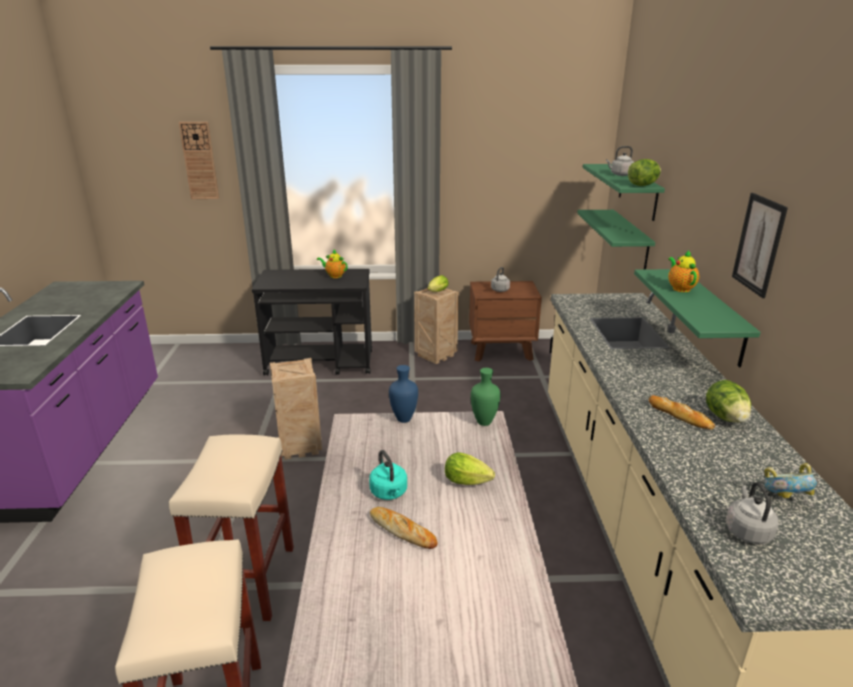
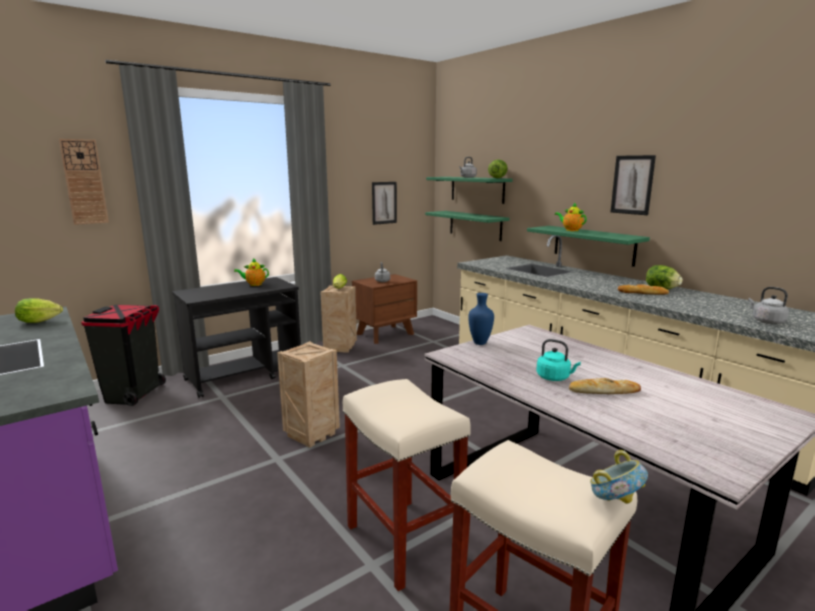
camera: 35 degrees left, 10 degrees down
lettuce [445,452,495,485] -> lettuce moved to [15,298,63,323]
green vase [471,368,500,426] -> none
bowl [764,463,817,498] -> bowl moved to [590,450,648,504]
none -> black trash can [81,305,166,406]
none -> picture [372,182,397,225]

